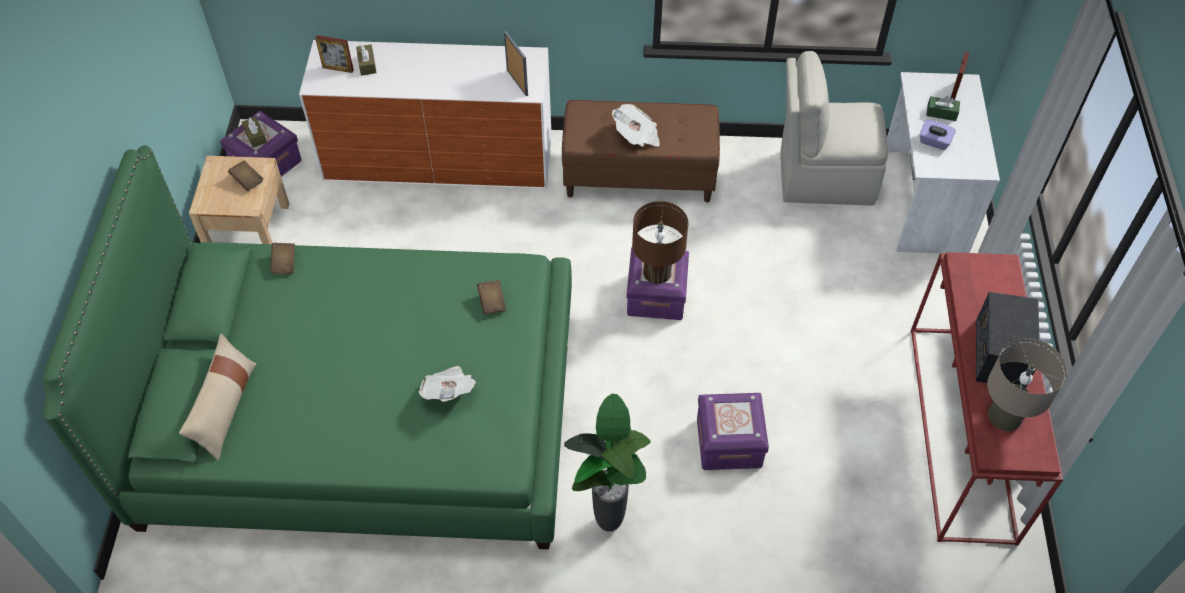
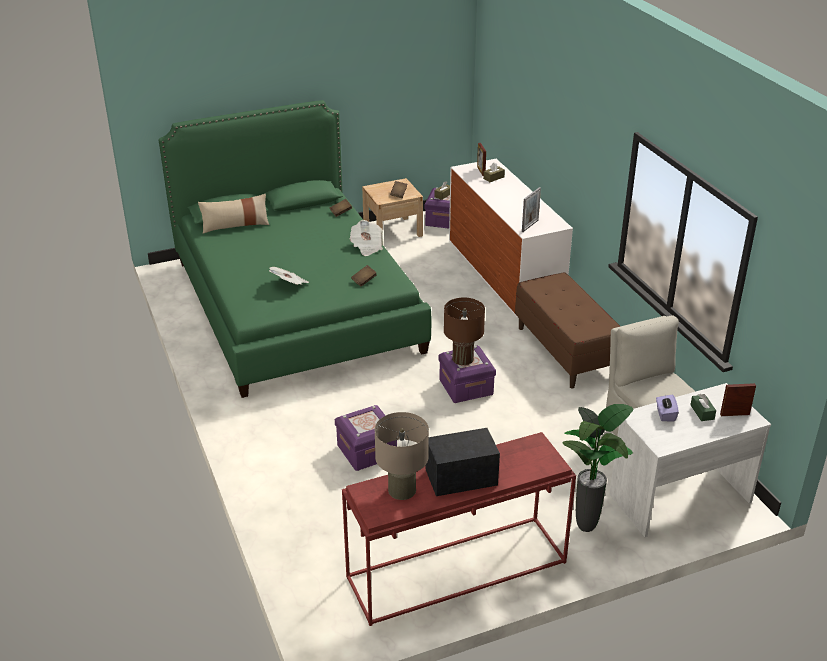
camera: 65 degrees right, 20 degrees down
potted plant [564,394,651,532] -> potted plant moved to [562,404,633,532]
newspaper [612,104,660,147] -> newspaper moved to [350,220,383,256]

